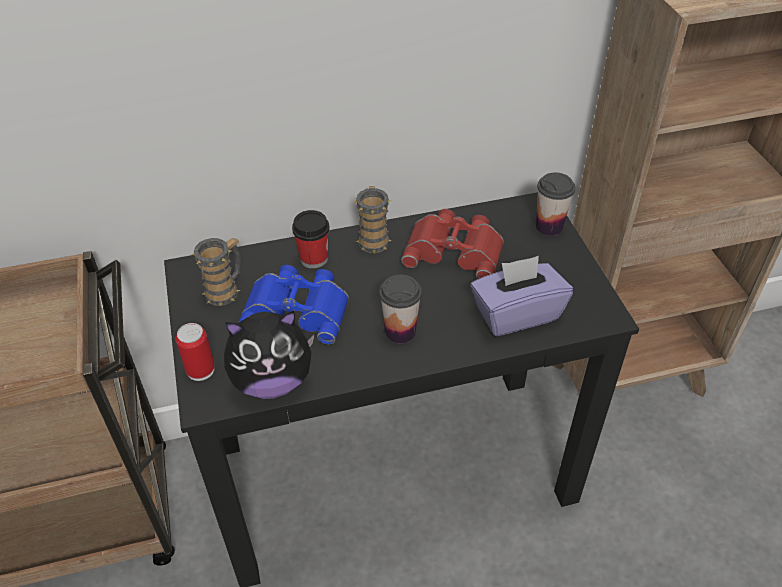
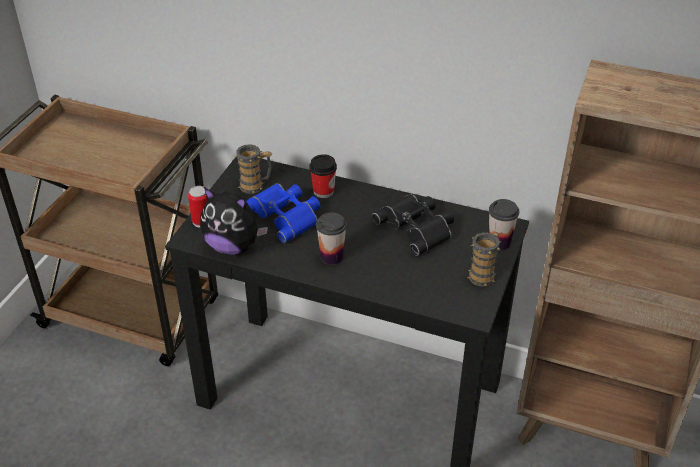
camera: 35 degrees right, 5 degrees down
mug [354,186,392,253] -> mug moved to [468,232,501,287]
red binoculars [401,209,504,279] -> black binoculars [372,194,454,256]
purple tissue box [471,256,573,336] -> none

